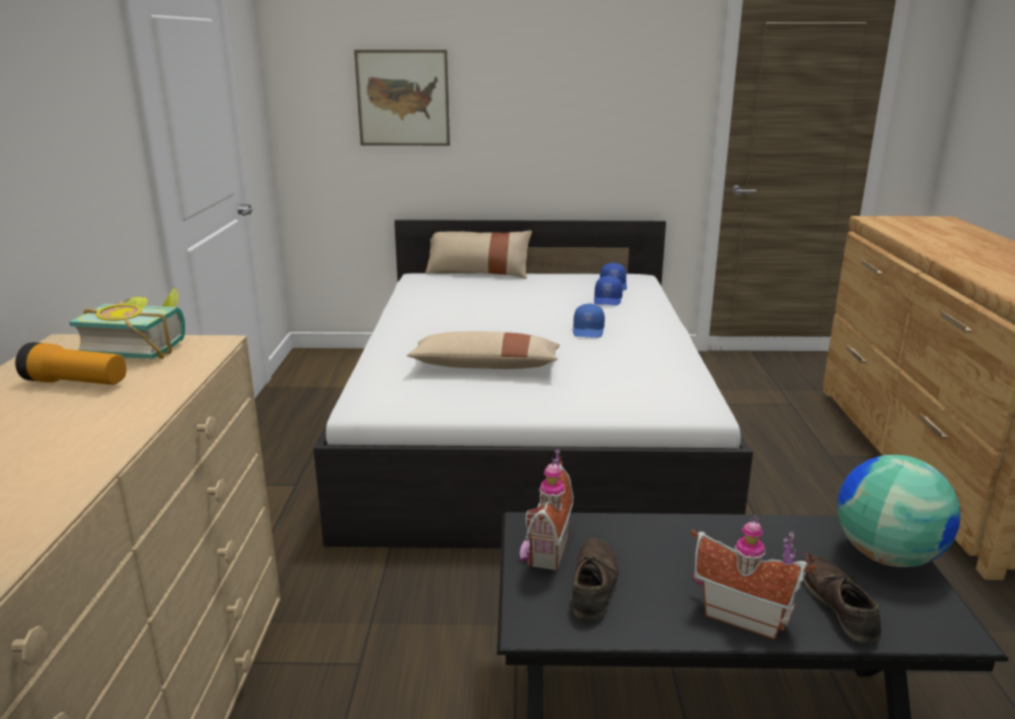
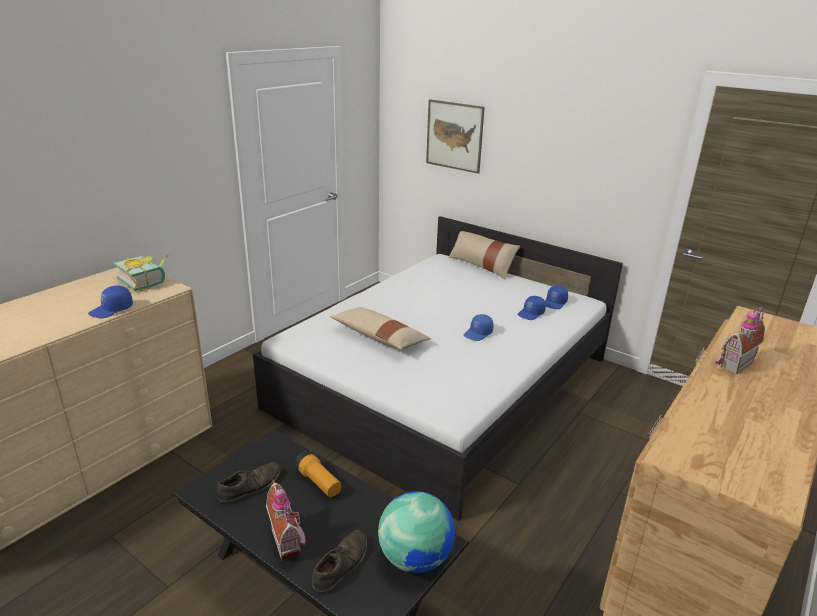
camera: 35 degrees right, 5 degrees up
flashlight [15,342,126,385] -> flashlight moved to [295,451,341,497]
toy house [520,448,574,571] -> toy house moved to [716,306,765,374]
none -> blue cap [88,286,133,318]

